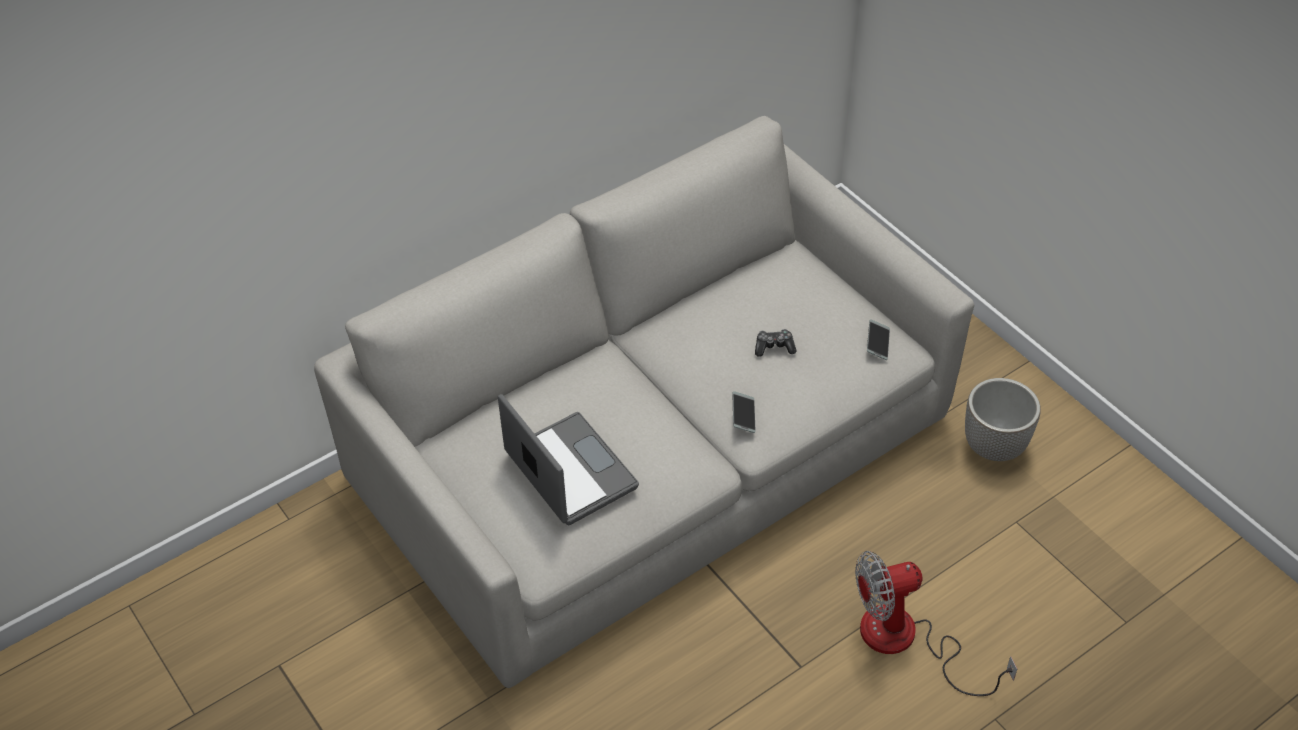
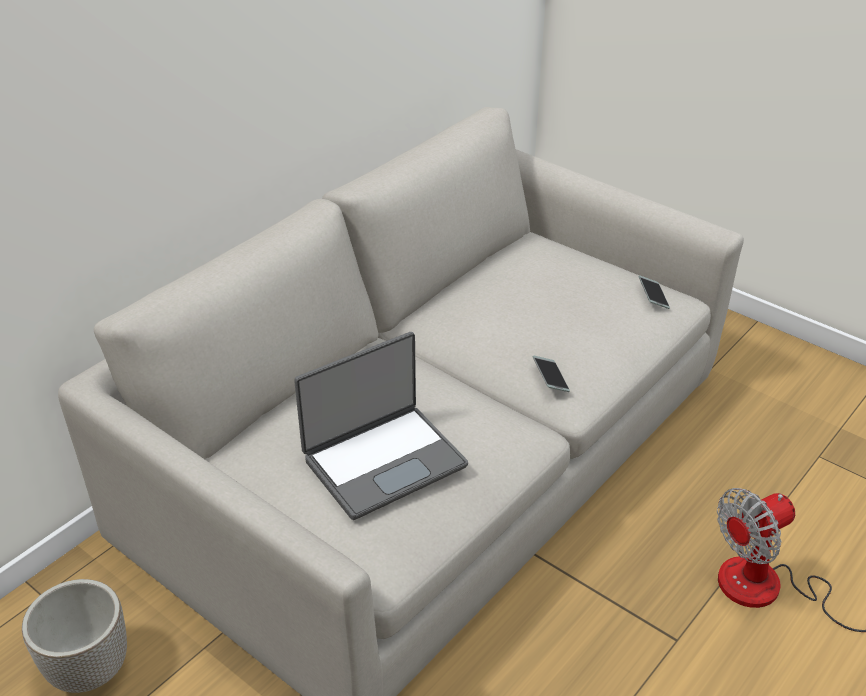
camera: 15 degrees left, 10 degrees down
laptop [498,394,639,526] -> laptop turned 105 degrees clockwise [294,332,468,520]
game controller [755,329,796,357] -> none
planter [965,378,1041,461] -> planter moved to [22,579,127,693]

